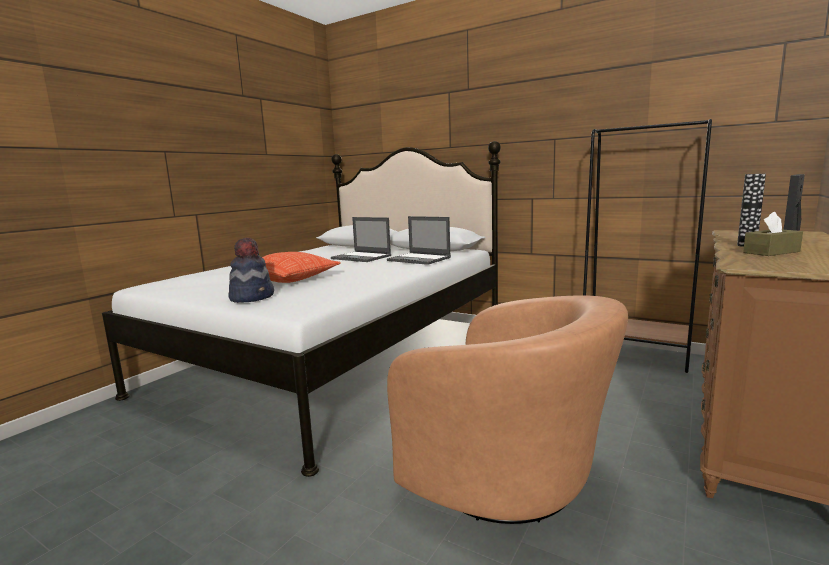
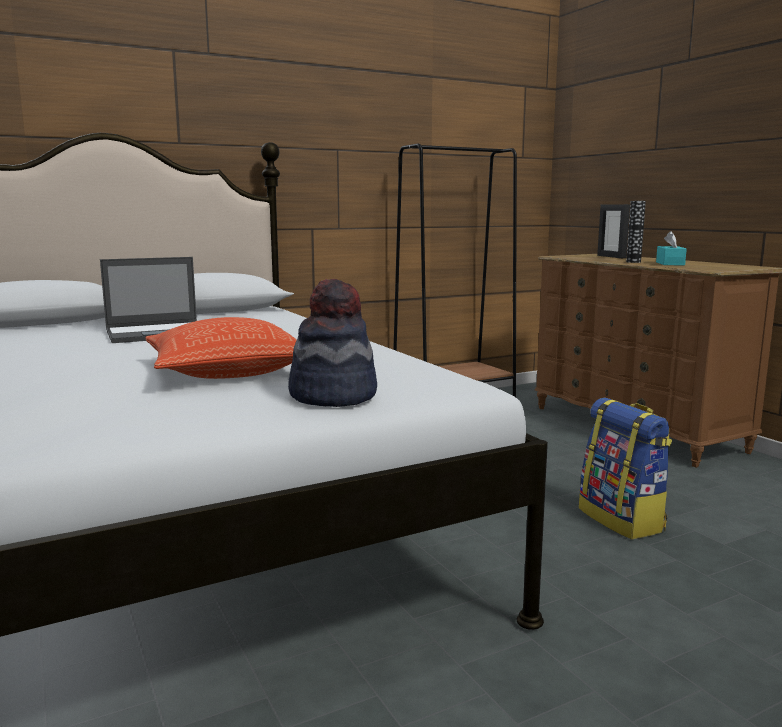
camera: 60 degrees left, 0 degrees up
laptop [387,216,451,265] -> none
brown armchair [387,295,628,524] -> backpack [579,397,672,539]
brown tissue box [743,212,803,256] -> turquoise tissue box [656,231,687,266]

